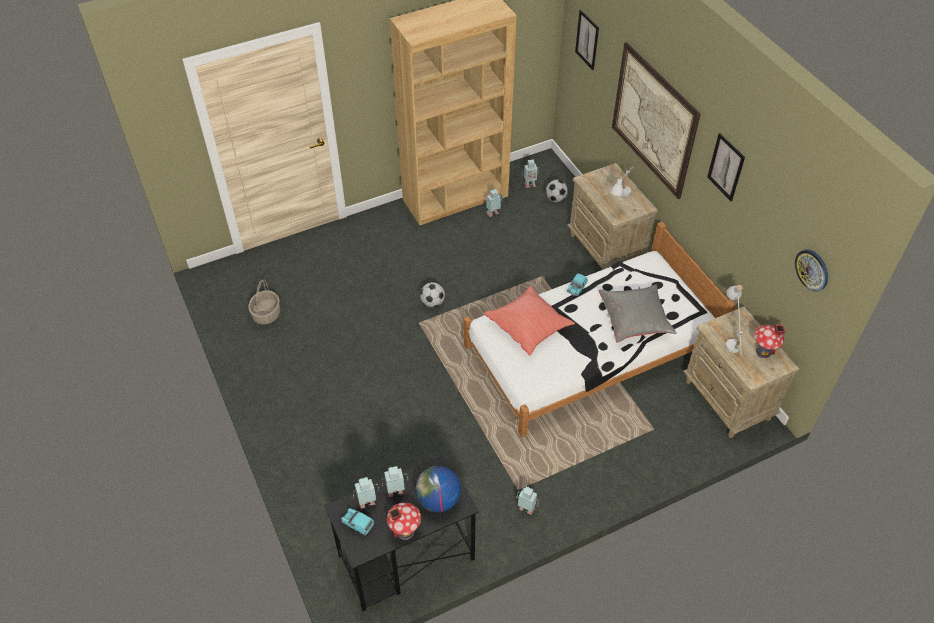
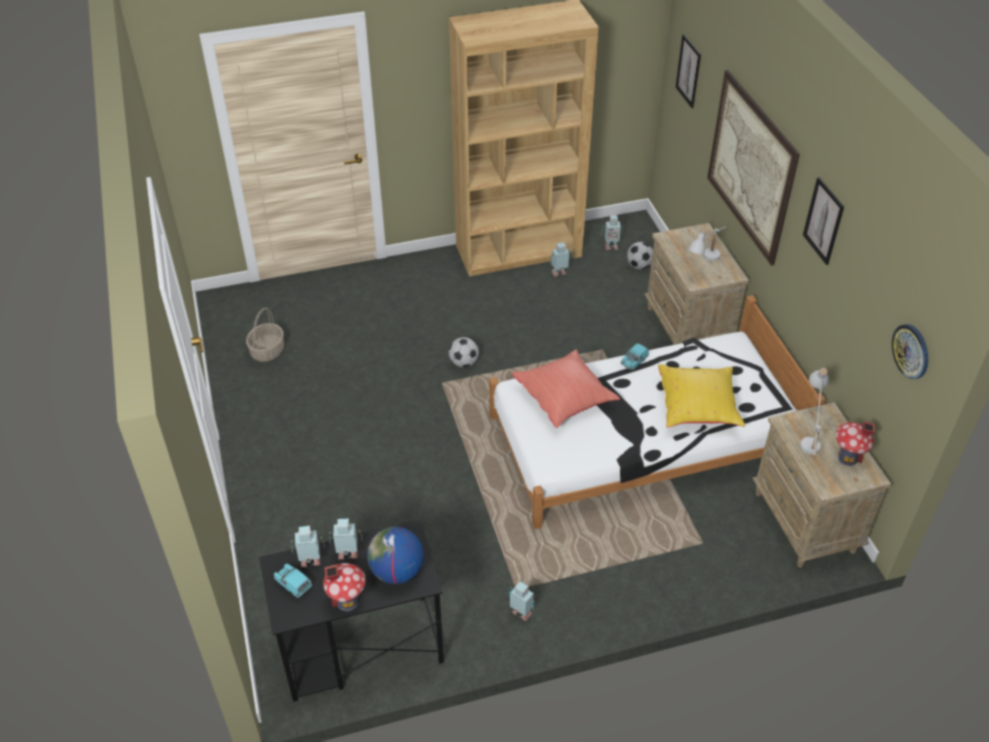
camera: 10 degrees right, 5 degrees down
grey pillow [599,284,677,343] -> yellow pillow [658,364,745,427]

